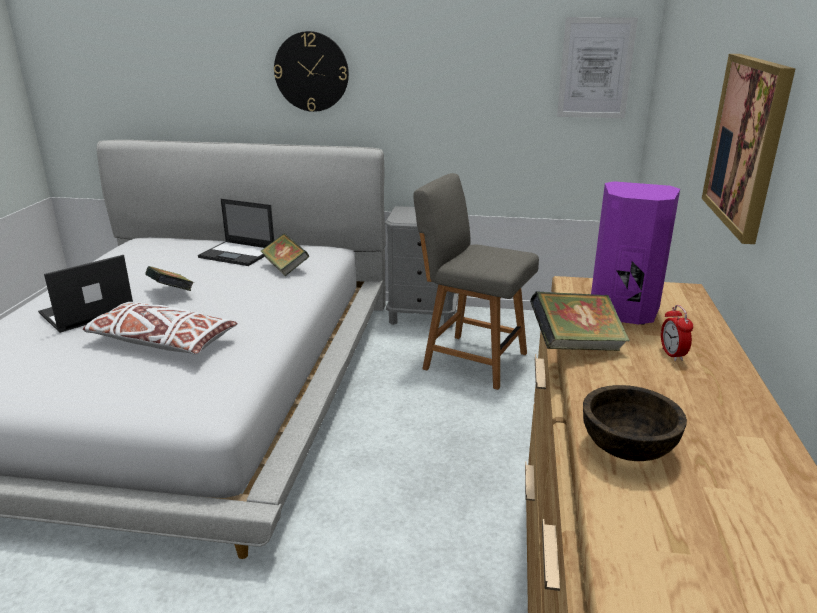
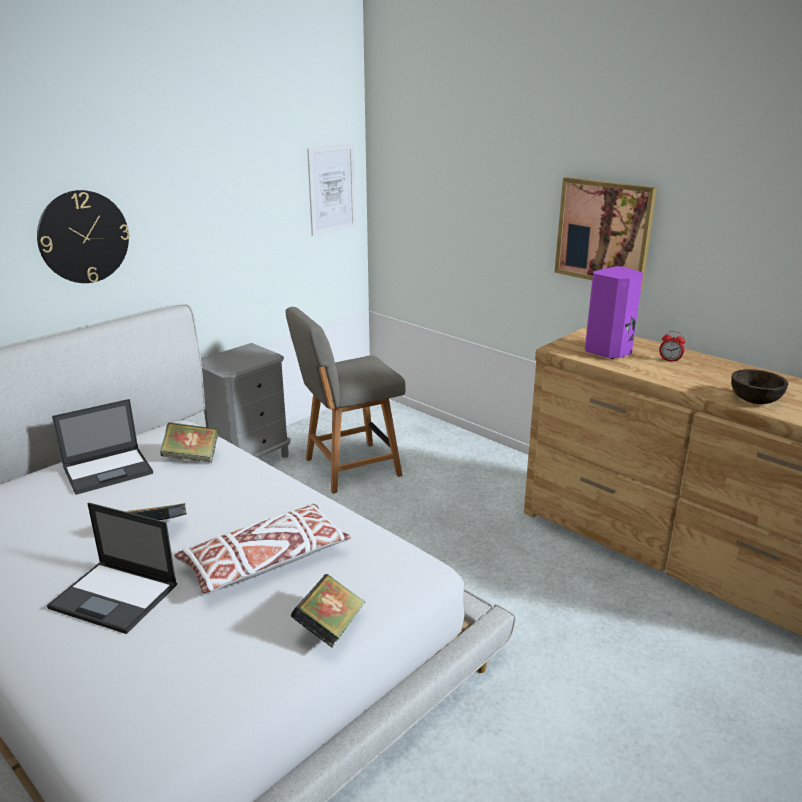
camera: 55 degrees left, 0 degrees up
laptop [38,255,133,333] -> laptop turned 60 degrees counterclockwise [47,503,177,634]
book [530,291,630,351] -> book moved to [290,574,365,647]

